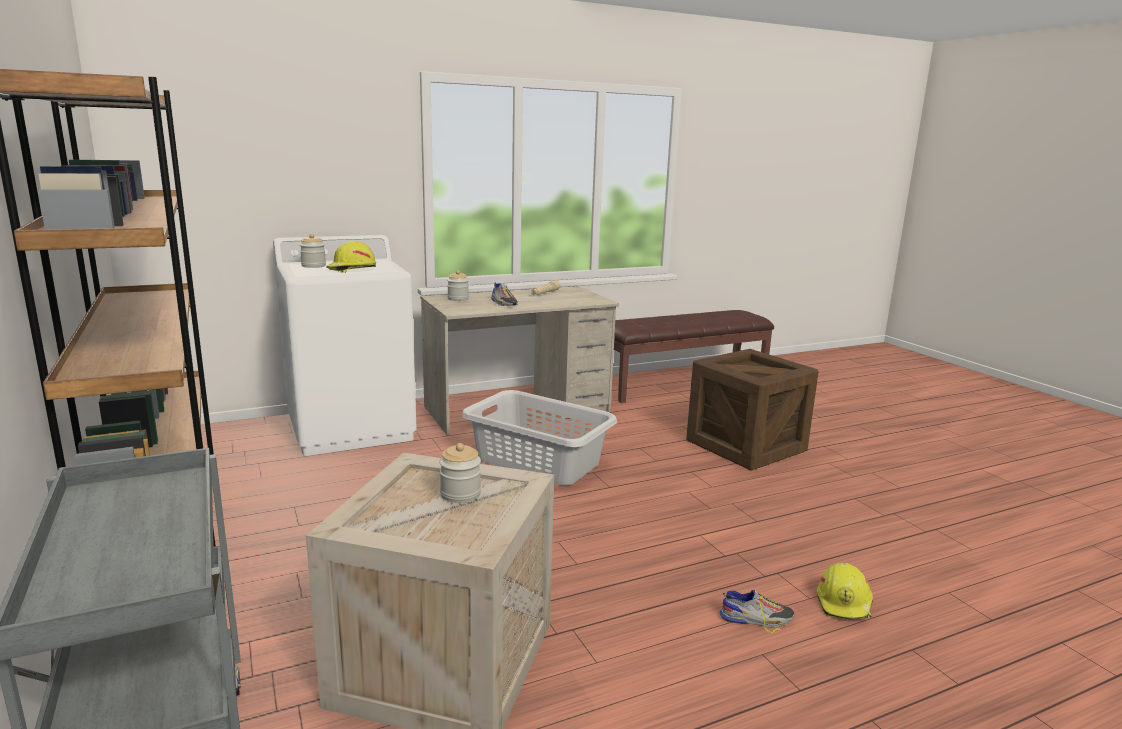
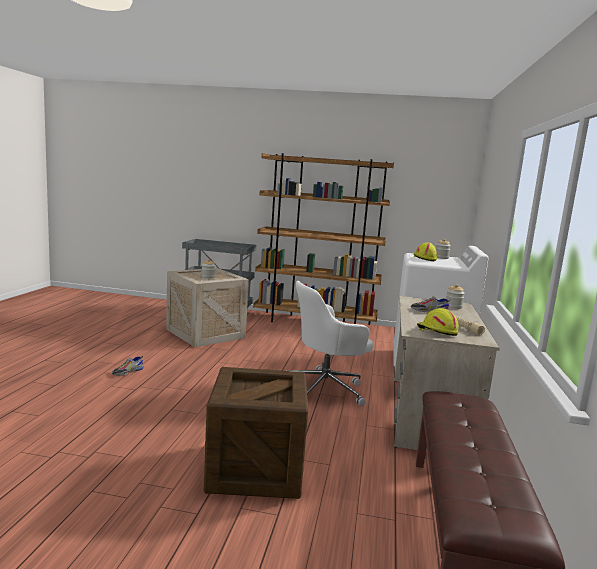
camera: 125 degrees right, 5 degrees down
grey laundry basket [462,390,617,486] -> white office chair [286,281,373,406]
yellow hard hat [817,562,873,620] -> yellow hard hat moved to [417,308,459,336]

